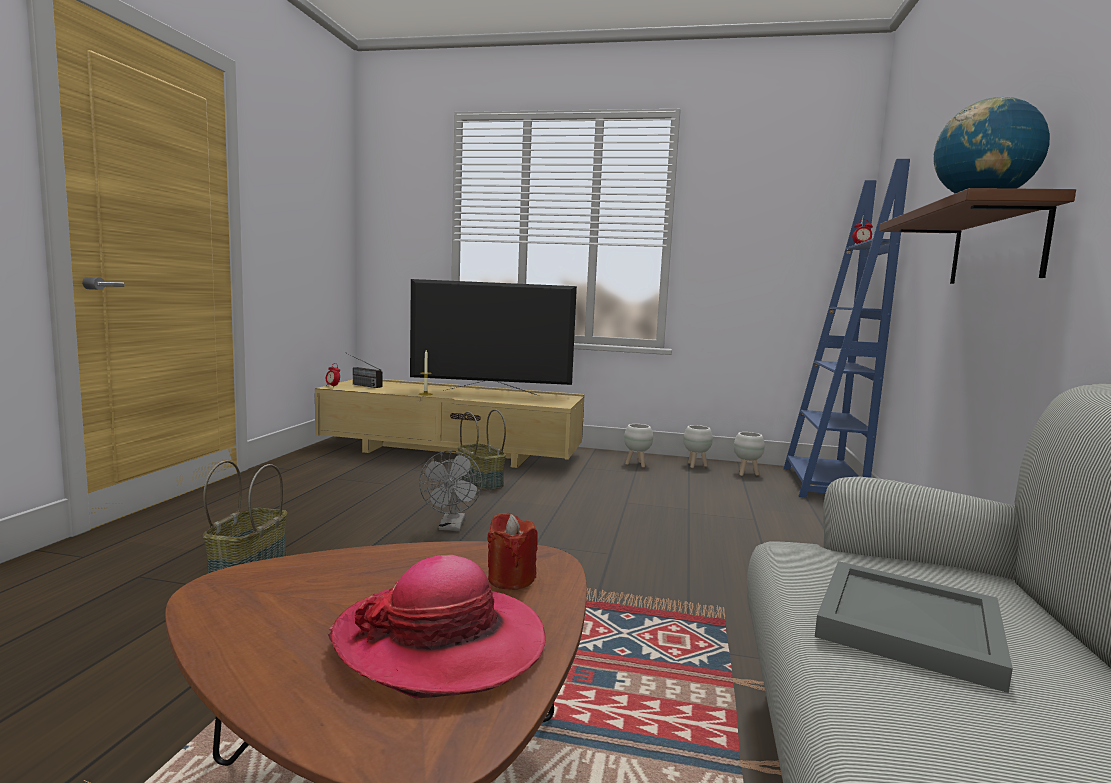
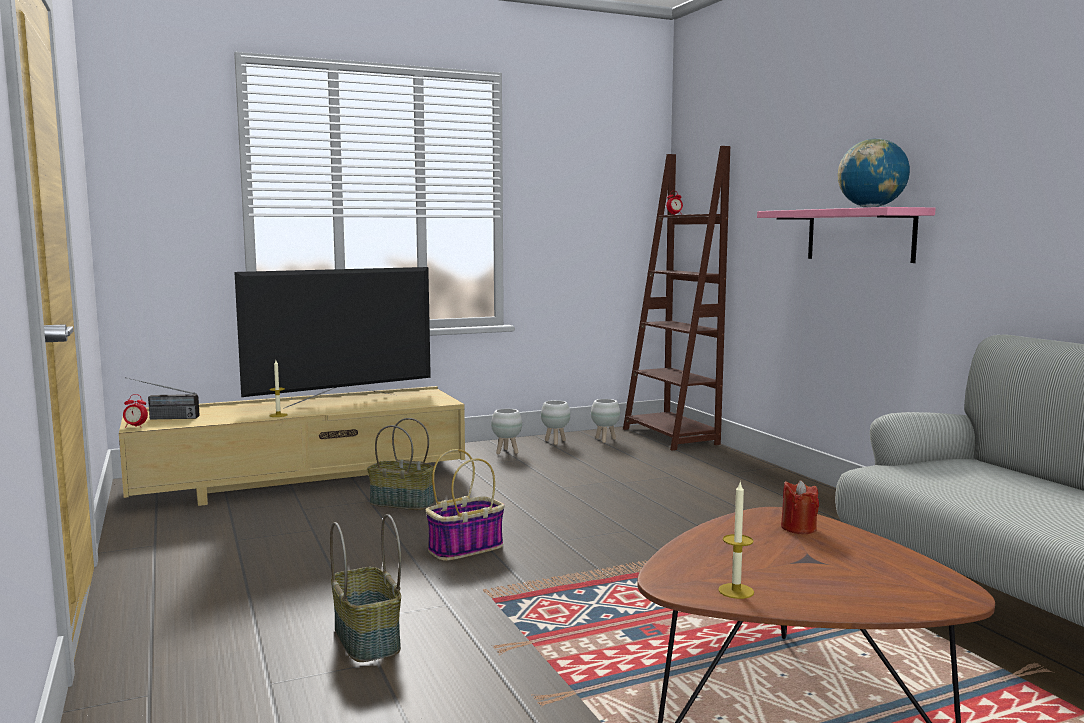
camera: 35 degrees left, 0 degrees up
hat [328,555,546,699] -> none
grey fan [419,450,482,531] -> basket [426,449,505,561]
blue bookcase [783,159,910,498] -> brown bookcase [623,146,730,451]
grey tray [815,561,1013,693] -> none
brown shelf [879,188,1076,284] -> pink shelf [757,207,936,263]
none -> candle [718,483,754,599]

